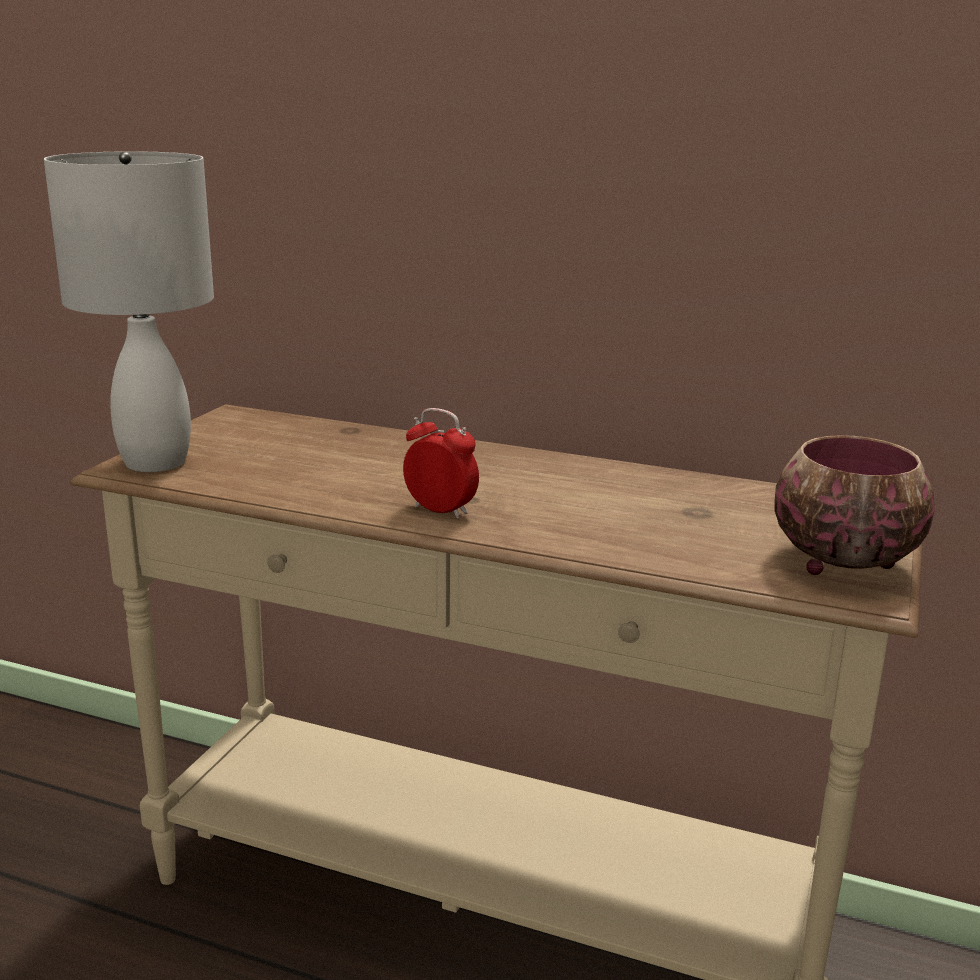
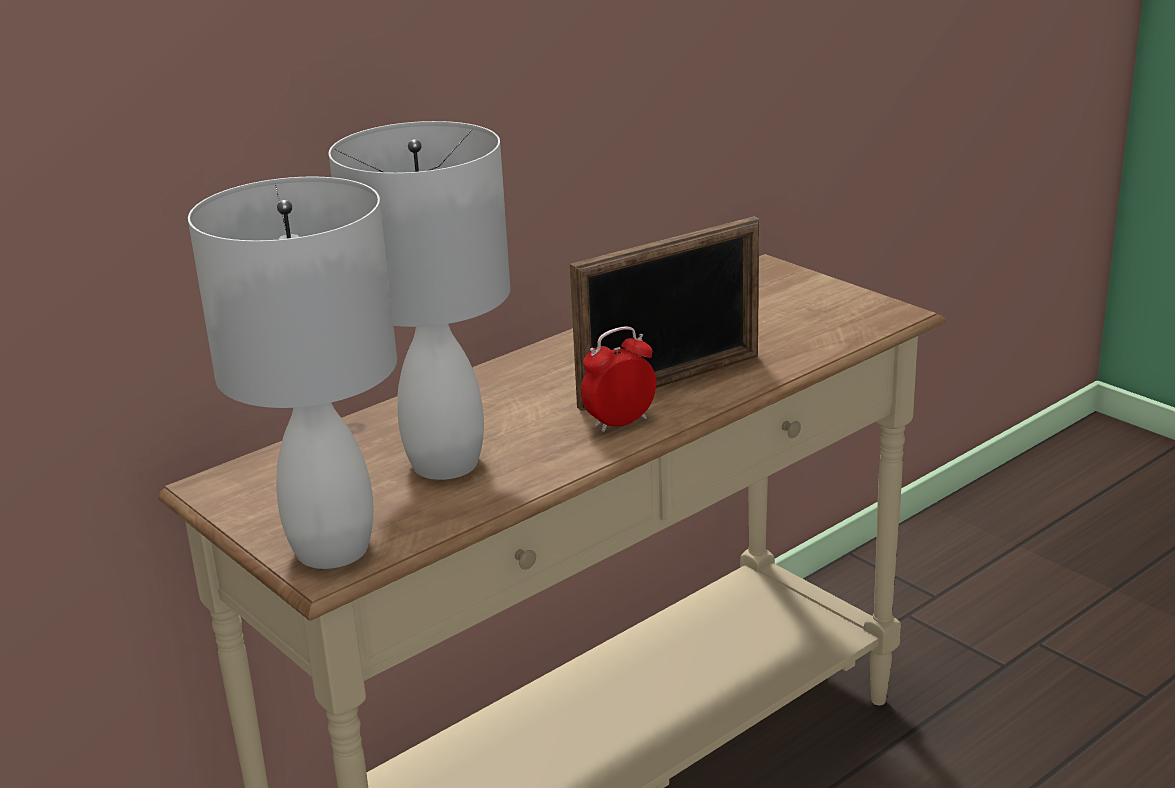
camera: 60 degrees left, 5 degrees up
bowl [774,435,935,575] -> none
none -> white table lamp [329,121,510,480]
none -> picture frame [570,216,759,411]

